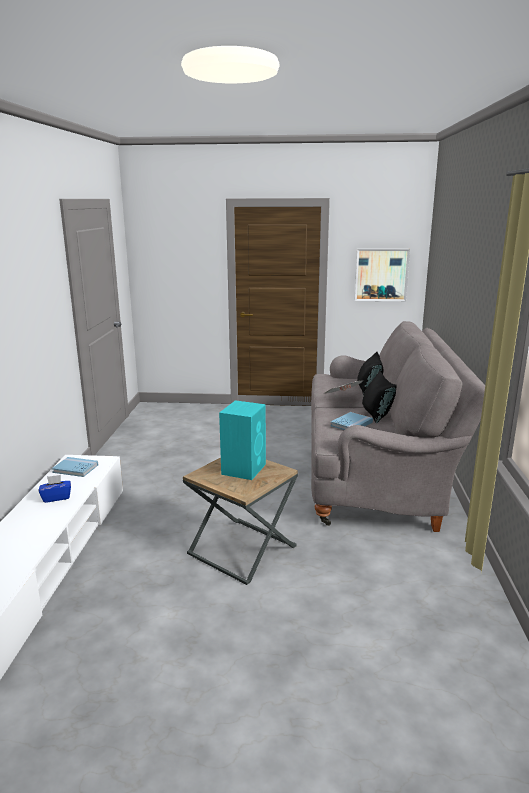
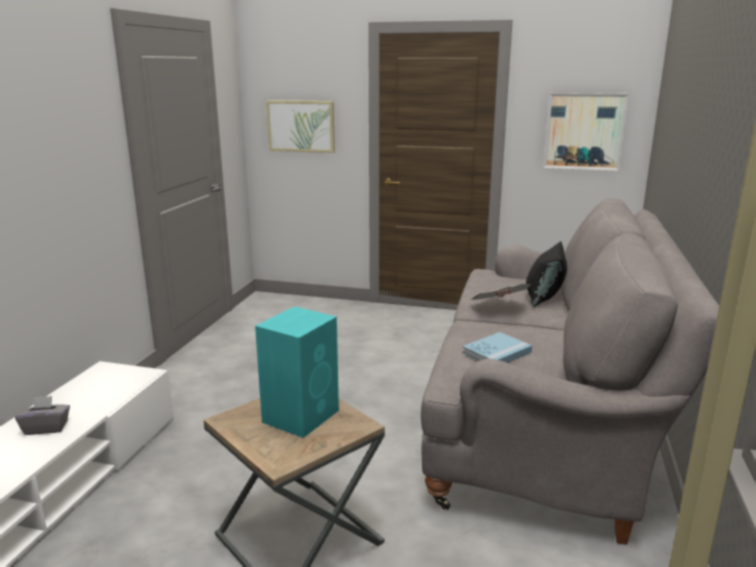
camera: 10 degrees right, 0 degrees up
blue tissue box [39,475,71,503] -> grey tissue box [15,396,70,435]
blue book [52,457,98,477] -> none
black pillow [362,371,397,423] -> none
none -> picture [266,100,335,153]

